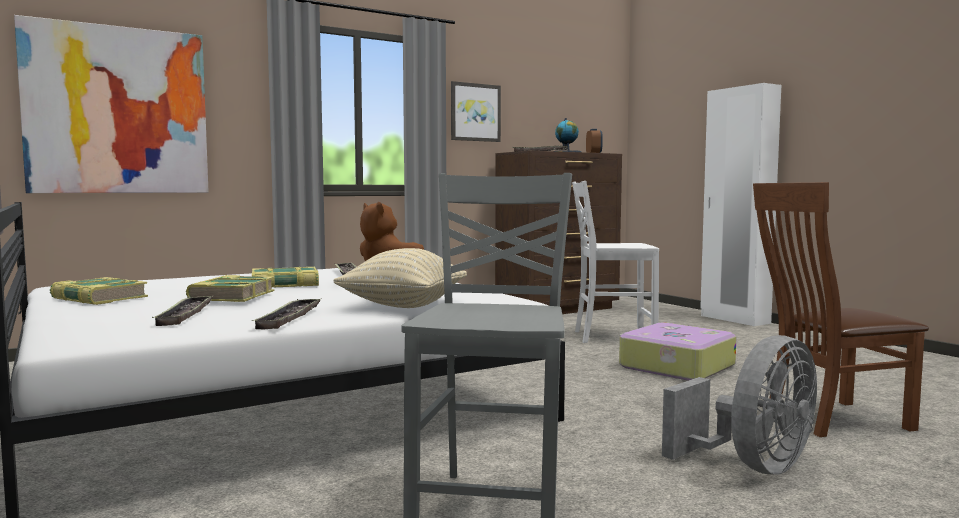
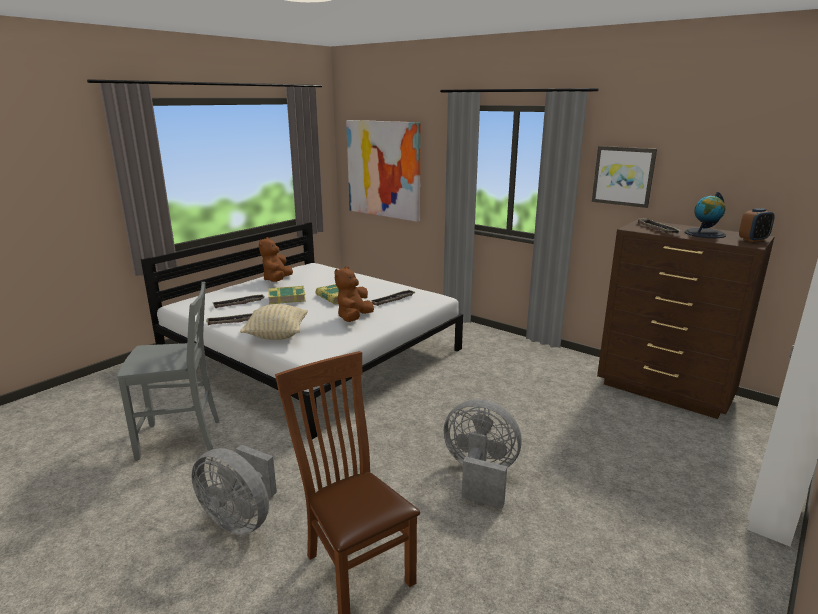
camera: 70 degrees right, 15 degrees up
book [50,277,148,305] -> brown plush toy [259,237,293,282]
white chair [572,181,659,343] -> none
suitcase [619,323,736,381] -> grey fan [444,399,522,509]

